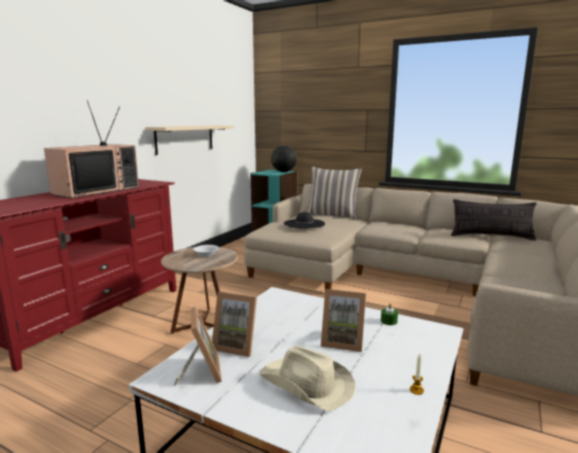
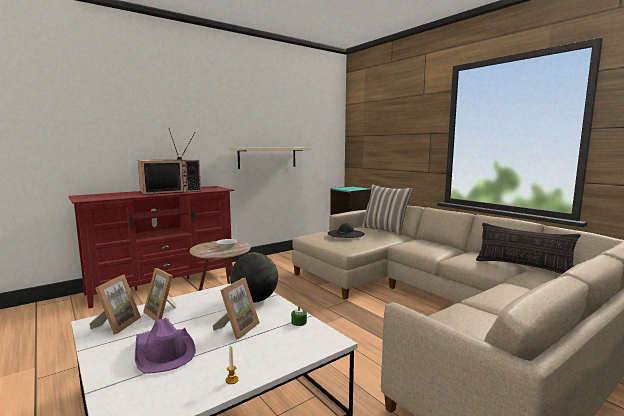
camera: 25 degrees right, 5 degrees down
beige hat [259,346,355,412] -> purple hat [135,318,196,373]
globe [271,145,297,172] -> globe moved to [230,253,278,302]
picture frame [321,289,366,352] -> picture frame turned 105 degrees counterclockwise [213,278,260,340]

